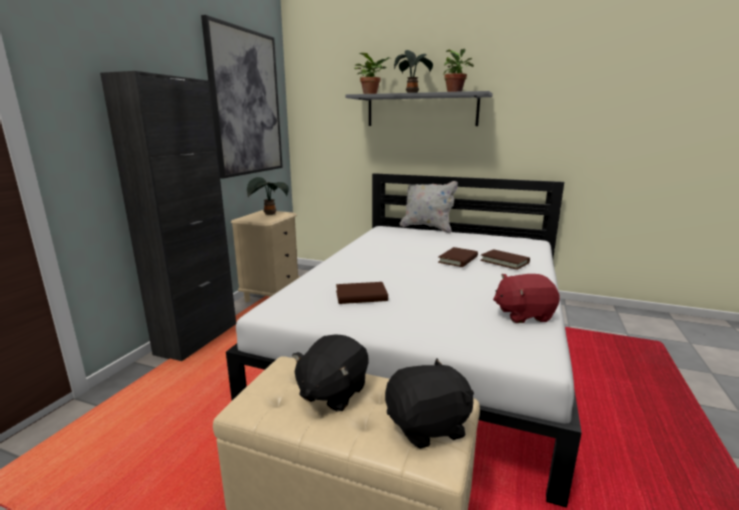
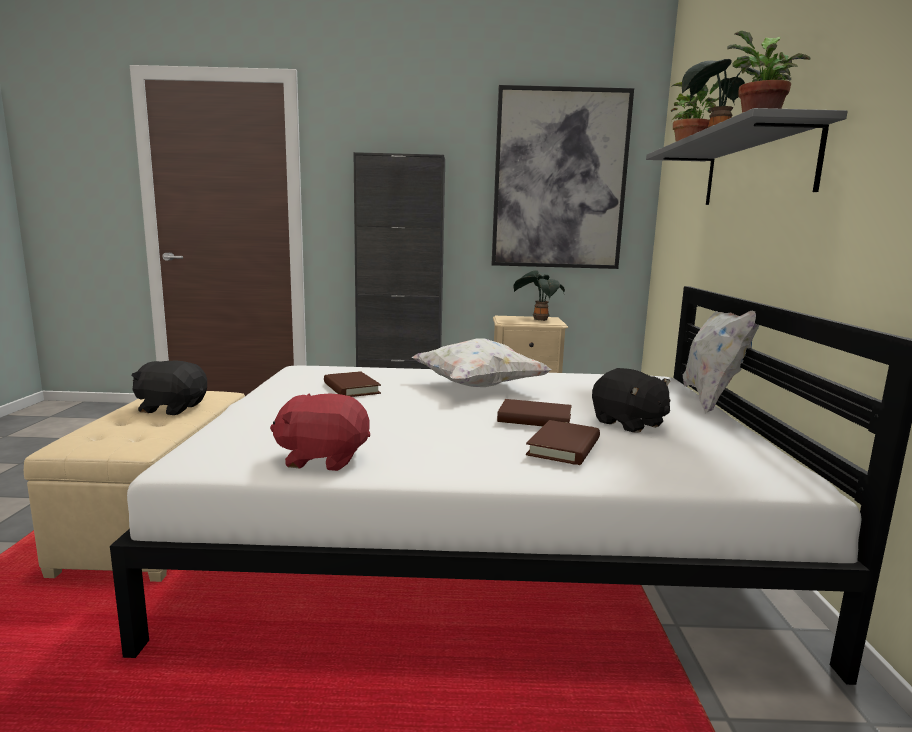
camera: 70 degrees right, 5 degrees down
black plush toy [385,358,474,449] -> black plush toy moved to [592,368,671,433]
red plush toy [493,274,560,323] -> red plush toy turned 60 degrees counterclockwise [270,393,370,471]
none -> white pillow [412,338,552,387]

